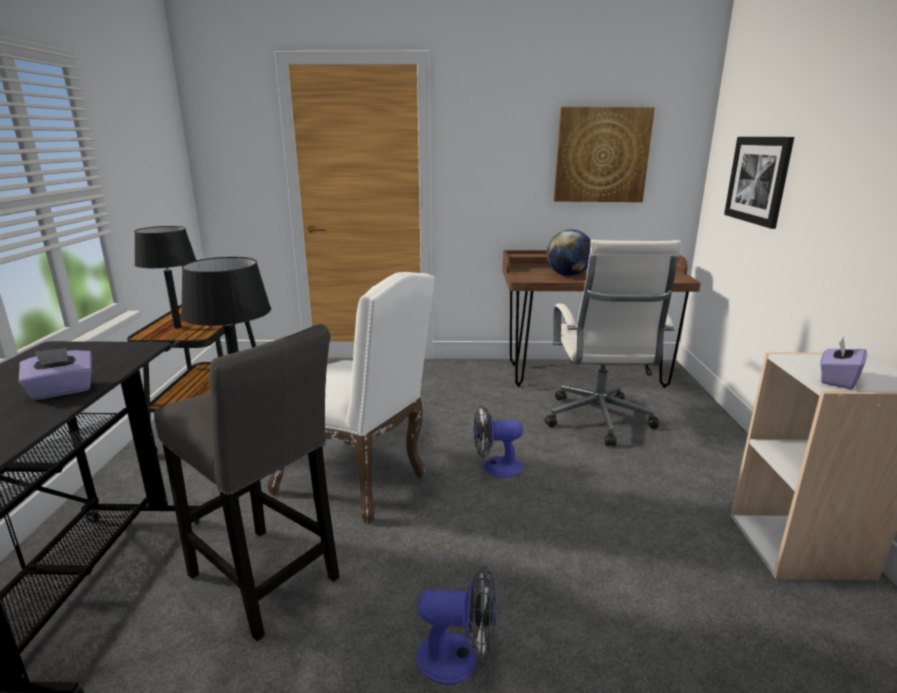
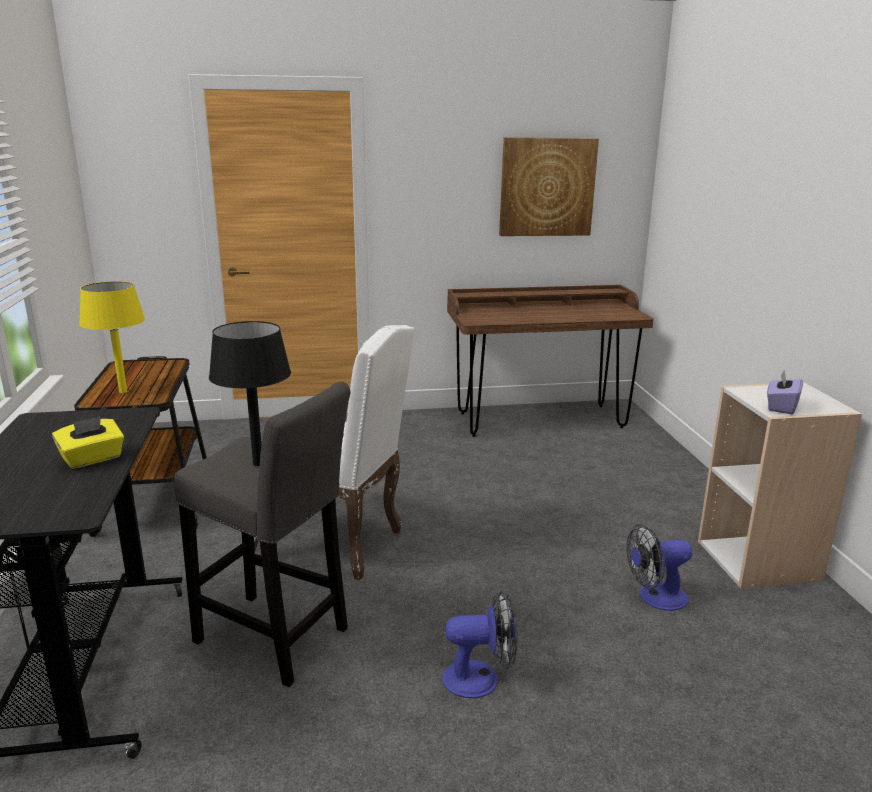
camera: 10 degrees left, 0 degrees up
purple tissue box [19,348,92,400] -> yellow tissue box [52,417,124,469]
black table lamp [134,226,196,329] -> yellow table lamp [79,281,145,393]
fan [473,405,523,478] -> fan moved to [627,524,692,611]
white office chair [544,240,681,446] -> none
globe [547,229,591,276] -> none
picture [724,137,794,229] -> none

